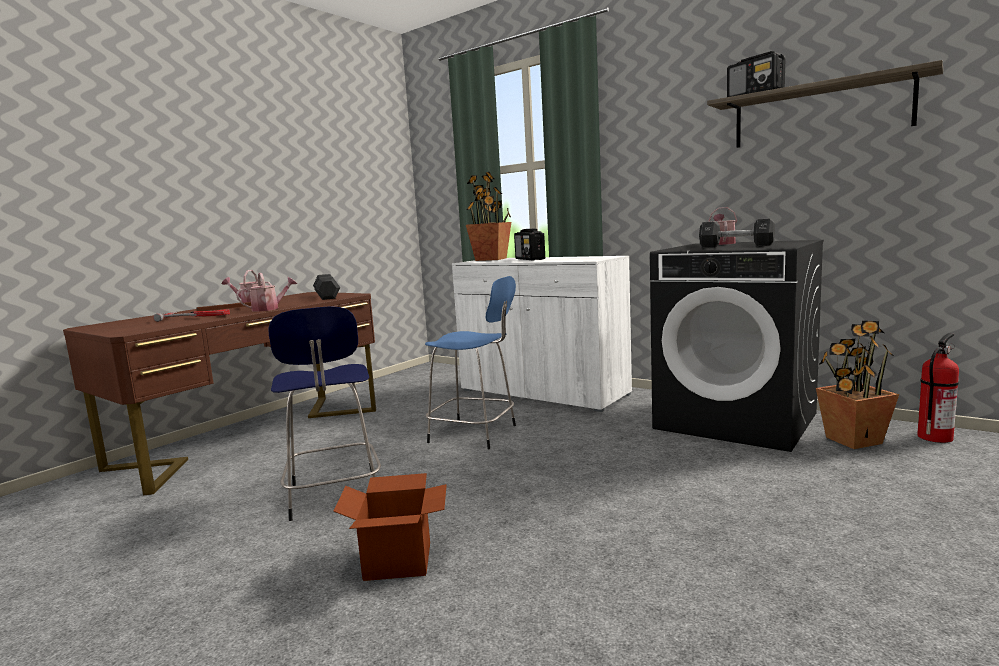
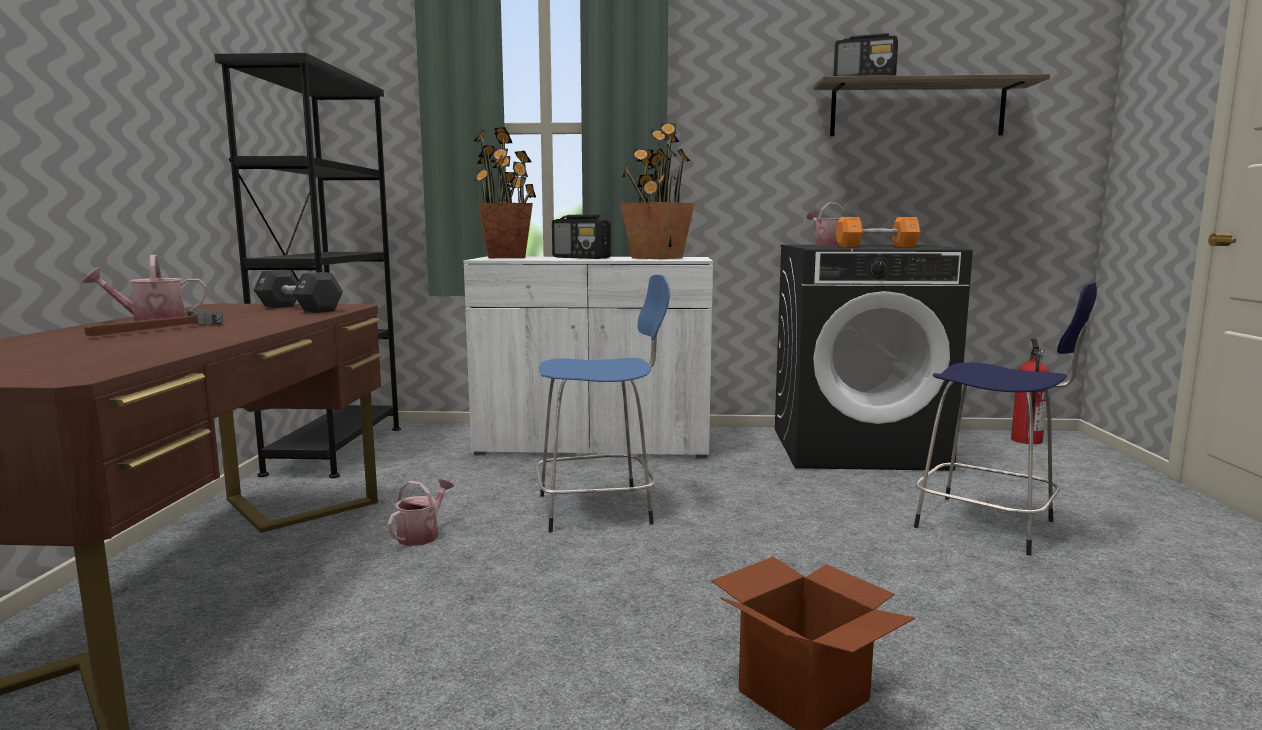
camera: 35 degrees left, 0 degrees up
hammer [153,309,230,322] -> none
watering can [236,273,297,312] -> watering can moved to [387,479,454,546]
blue stool [268,306,381,521] -> blue stool moved to [914,282,1097,556]
black dumbbell [699,218,775,248] -> orange dumbbell [836,217,920,247]
potted plant [816,321,899,449] -> potted plant moved to [620,123,695,259]
none -> black bookcase [215,53,401,478]

